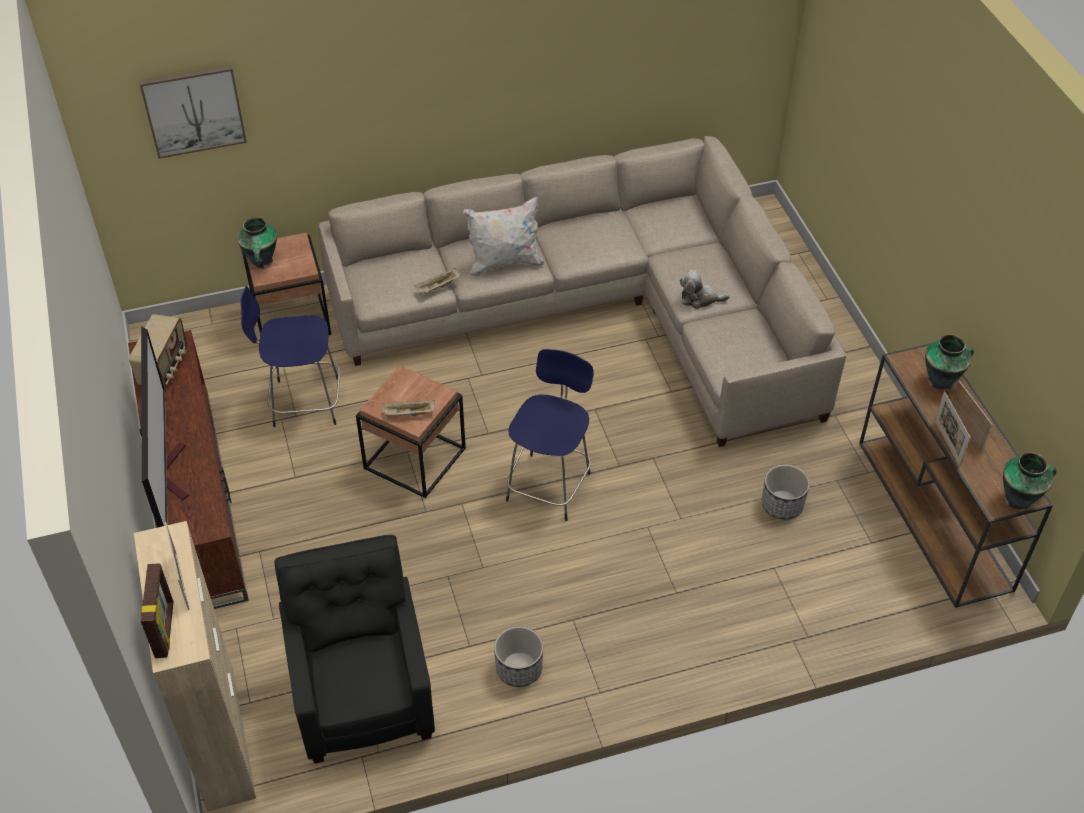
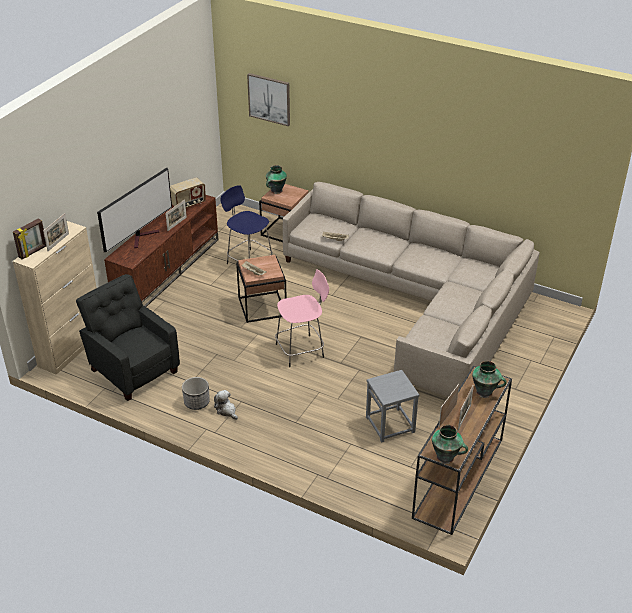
camera: 45 degrees right, 10 degrees down
black armchair [274,535,435,764] -> black armchair turned 75 degrees counterclockwise [76,274,180,401]
white pillow [462,196,544,277] -> none
blue stool [506,349,594,521] -> pink stool [275,269,329,367]
plush toy [680,270,729,309] -> plush toy moved to [214,390,238,420]
planter [762,464,810,520] -> grey stool [366,370,419,442]
none -> picture frame [165,200,187,231]

